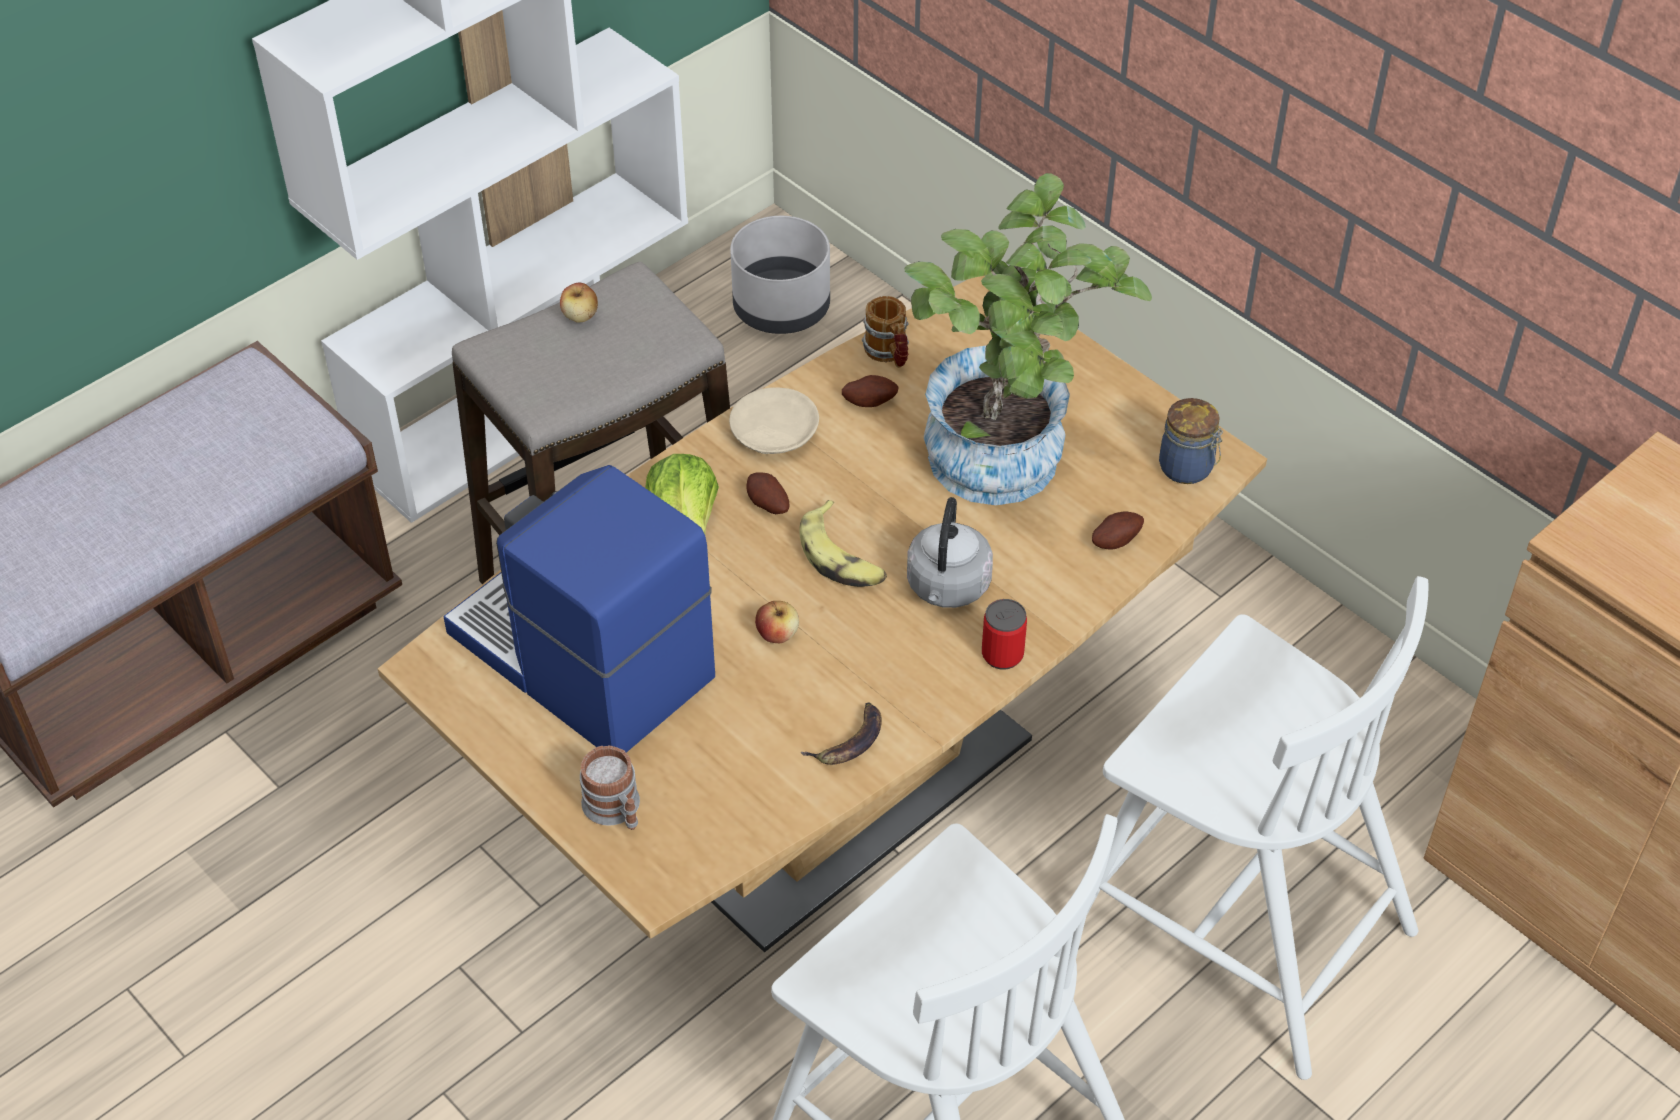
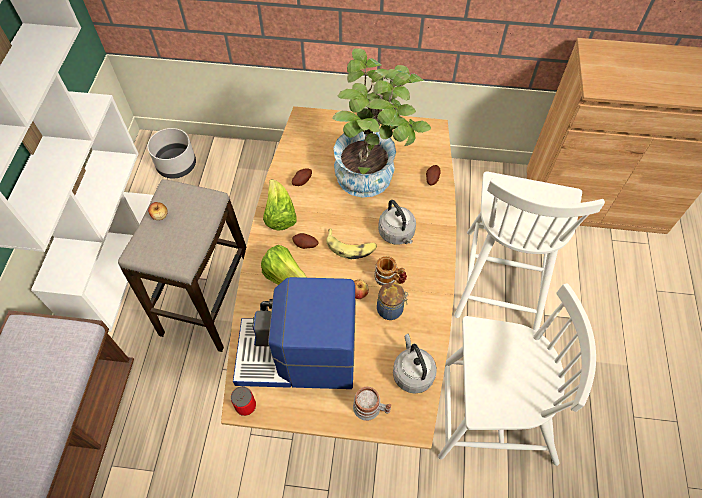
camera: 40 degrees left, 10 degrees up
beige plate [729,387,819,454] -> lettuce [263,179,297,231]
banana [801,702,882,765] -> none
mug [862,296,909,368] -> mug moved to [374,256,407,286]
can [982,599,1027,670] -> can moved to [231,386,256,416]
white chair [1087,576,1428,1080] -> white chair turned 105 degrees clockwise [454,172,605,331]
jar [1159,398,1223,484] -> jar moved to [377,282,408,320]
none -> grey kettle [393,334,437,394]

